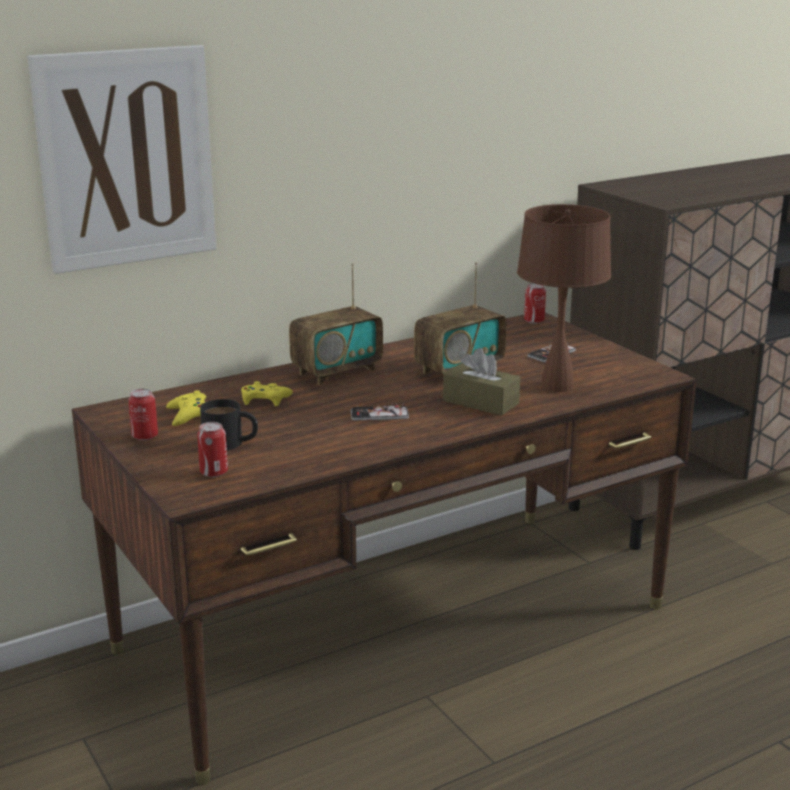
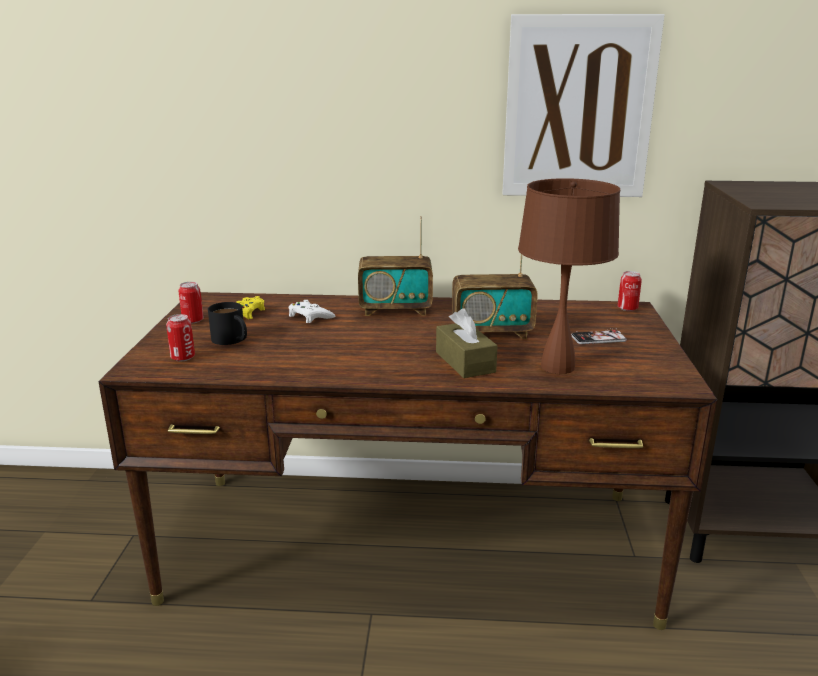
camera: 35 degrees right, 0 degrees up
picture [27,45,216,274] -> picture moved to [502,14,665,197]
yellow game controller [241,381,293,406] -> white game controller [289,300,335,323]
phone [351,403,409,421] -> none

